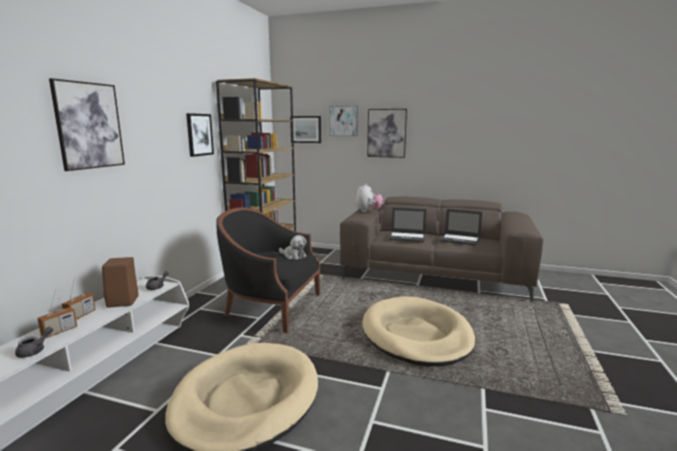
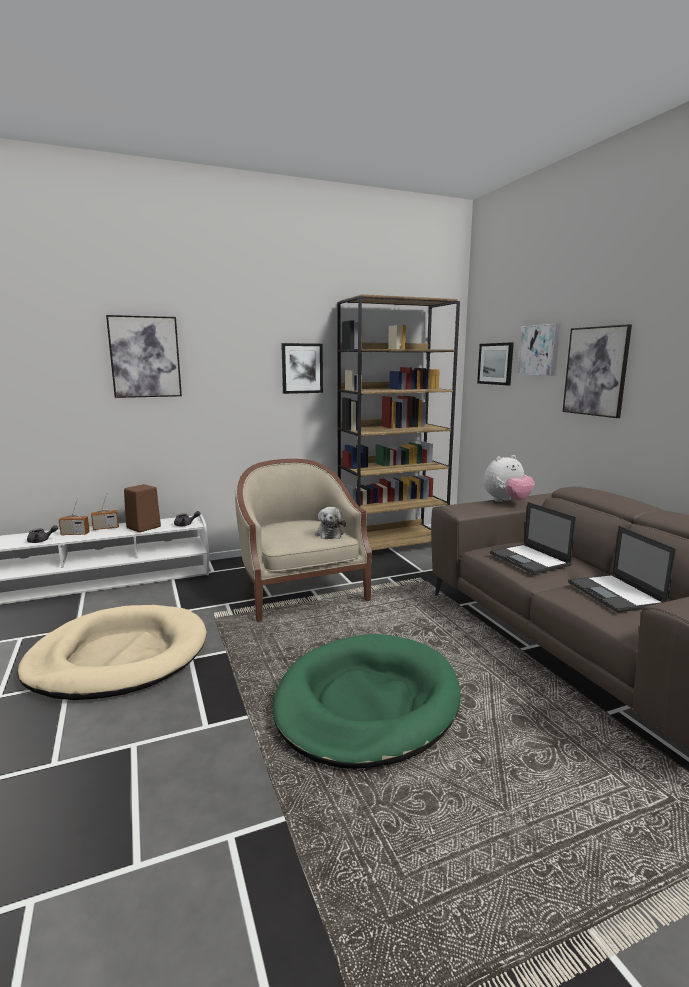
camera: 50 degrees right, 0 degrees up
black armchair [217,207,320,333] -> beige armchair [235,459,372,622]
beige dog bed [363,296,475,366] -> green dog bed [273,634,461,769]

